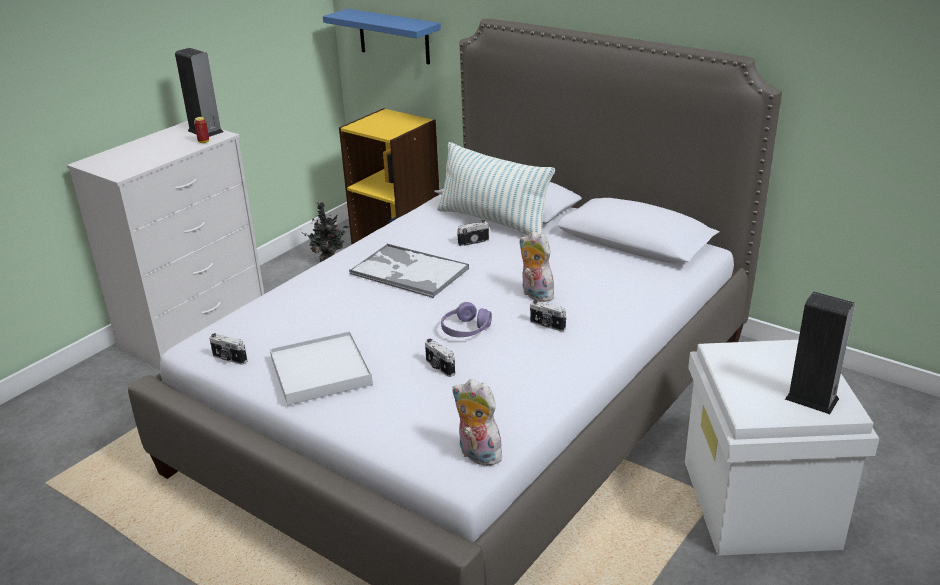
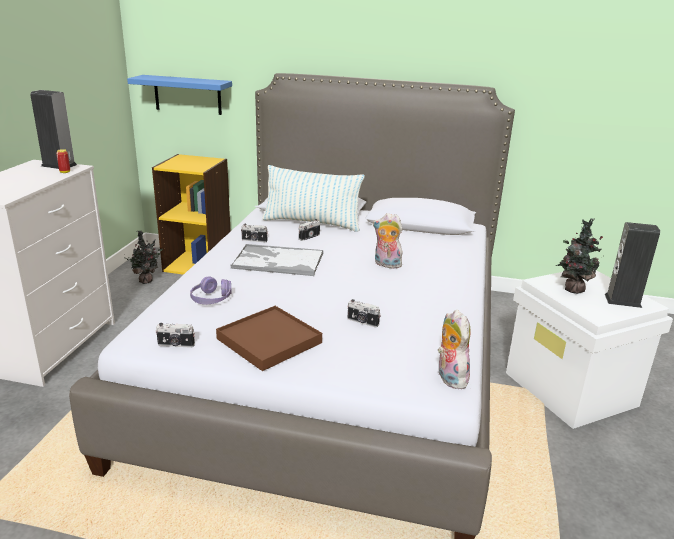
camera: 25 degrees left, 5 degrees down
white tray [270,331,373,405] -> brown tray [216,306,322,371]
purple headphones [441,302,492,337] -> purple headphones moved to [190,277,232,304]
plush toy [453,379,508,466] -> plush toy turned 60 degrees clockwise [438,310,470,389]
camera [530,300,567,332] -> camera moved to [241,224,268,242]
none -> potted plant [556,218,603,294]

